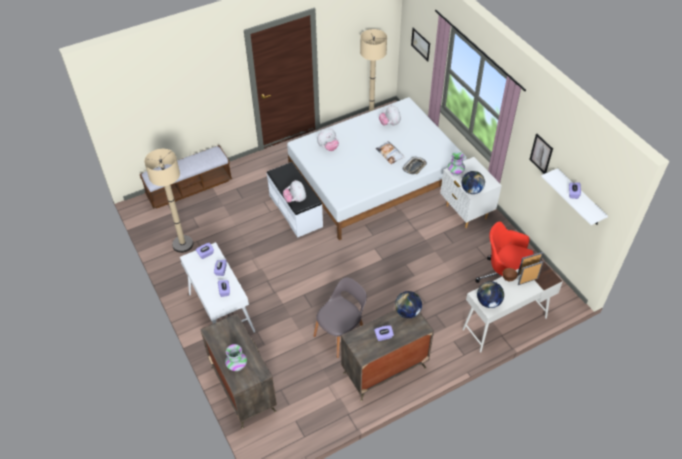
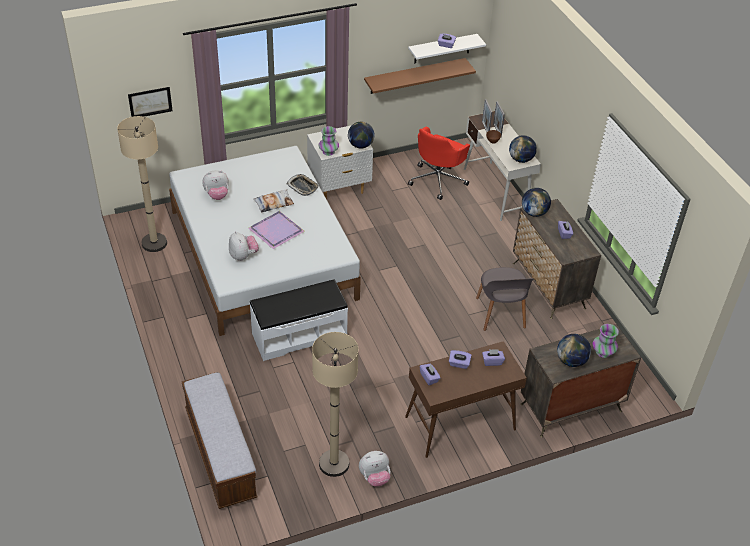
camera: 85 degrees left, 5 degrees down
white console table [180,242,255,333] -> brown console table [405,341,527,458]
plush toy [283,180,306,203] -> plush toy moved to [359,451,390,487]
grey chair [314,277,367,358] -> grey chair turned 150 degrees counterclockwise [476,267,534,331]
picture [529,134,553,174] -> none
none -> purple tray [248,211,305,249]
none -> brown shelf [364,58,476,94]
none -> globe [557,334,591,367]

